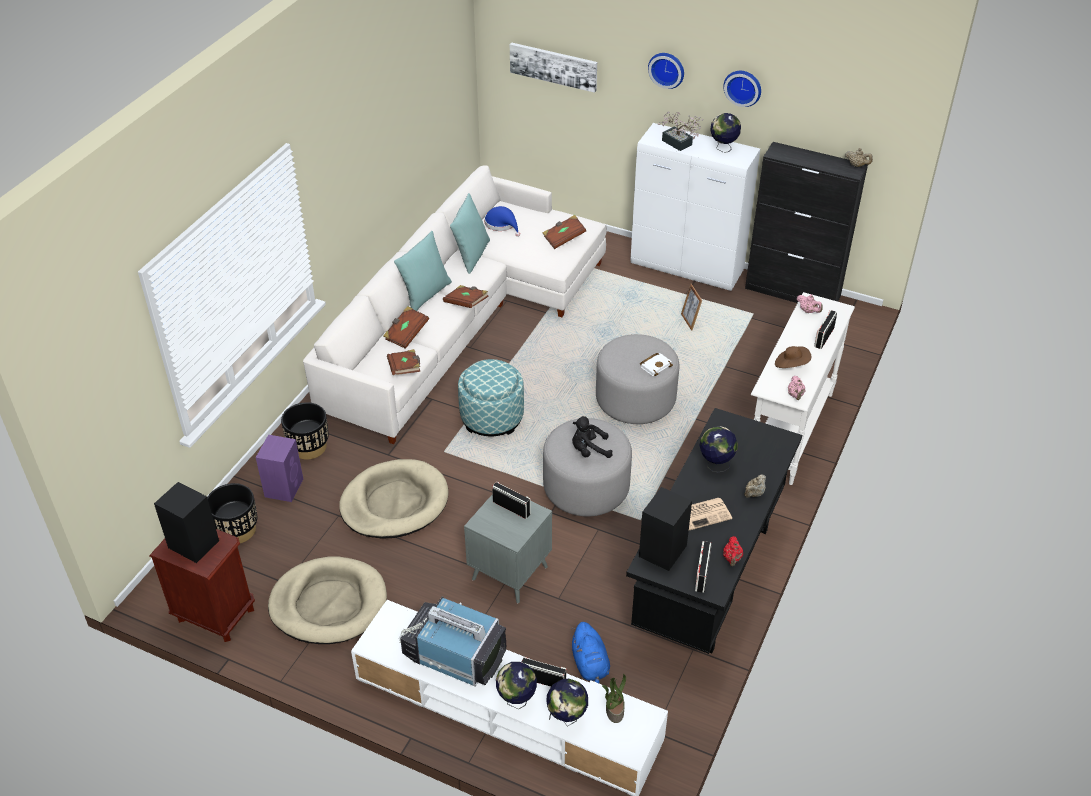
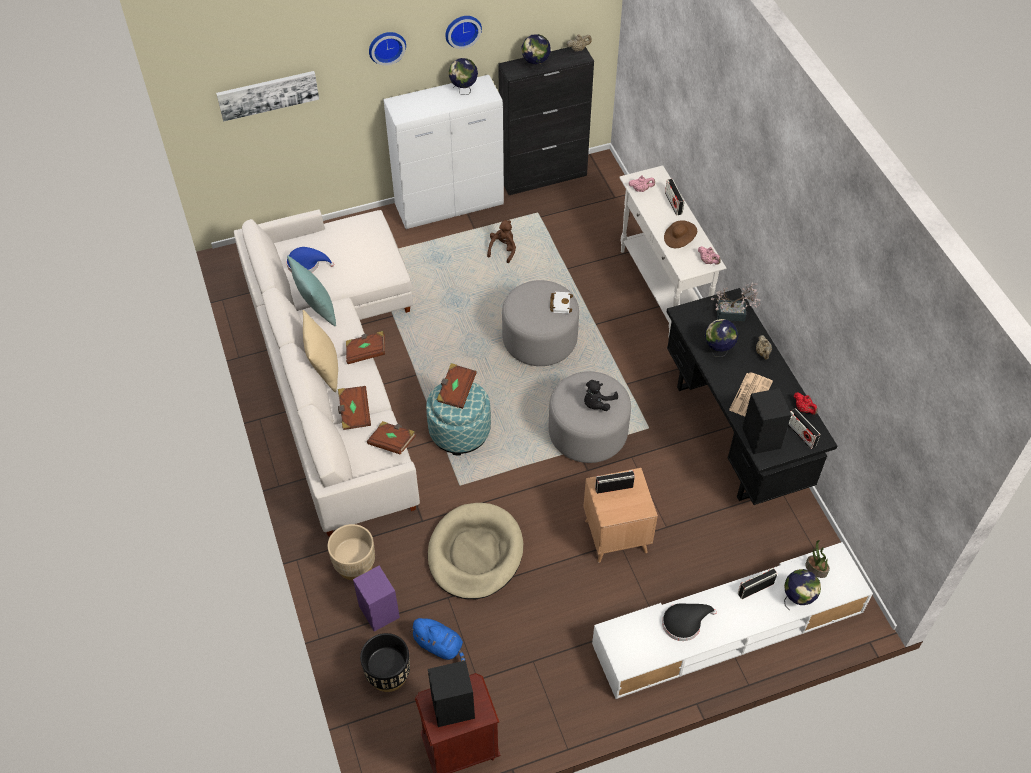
camera: 45 degrees left, 10 degrees up
beige dog bed [268,557,387,644] -> none
black planter [281,402,329,460] -> beige planter [328,524,375,580]
turquoise pillow [394,231,452,311] -> beige pillow [302,310,338,392]
television [399,597,506,686] -> black hat [662,603,717,641]
grey side table [464,494,552,603] -> brown side table [583,468,658,563]
globe [496,662,537,710] -> globe moved to [522,34,551,71]
brown book [543,215,586,249] -> brown book moved to [437,363,477,409]
blue plush toy [571,622,610,683] -> blue plush toy moved to [409,618,465,661]
potted plant [658,112,703,151] -> potted plant moved to [711,282,761,321]
picture frame [681,284,702,331] -> brown plush toy [487,220,516,263]

